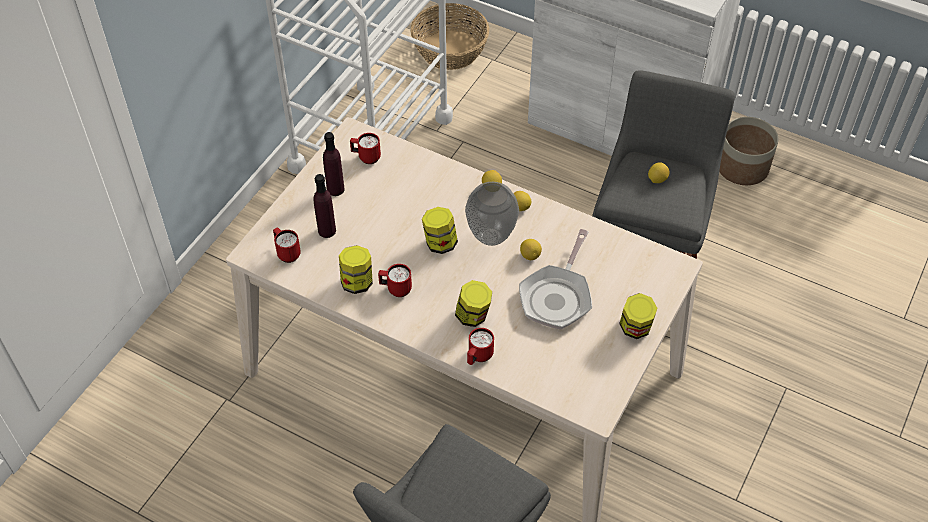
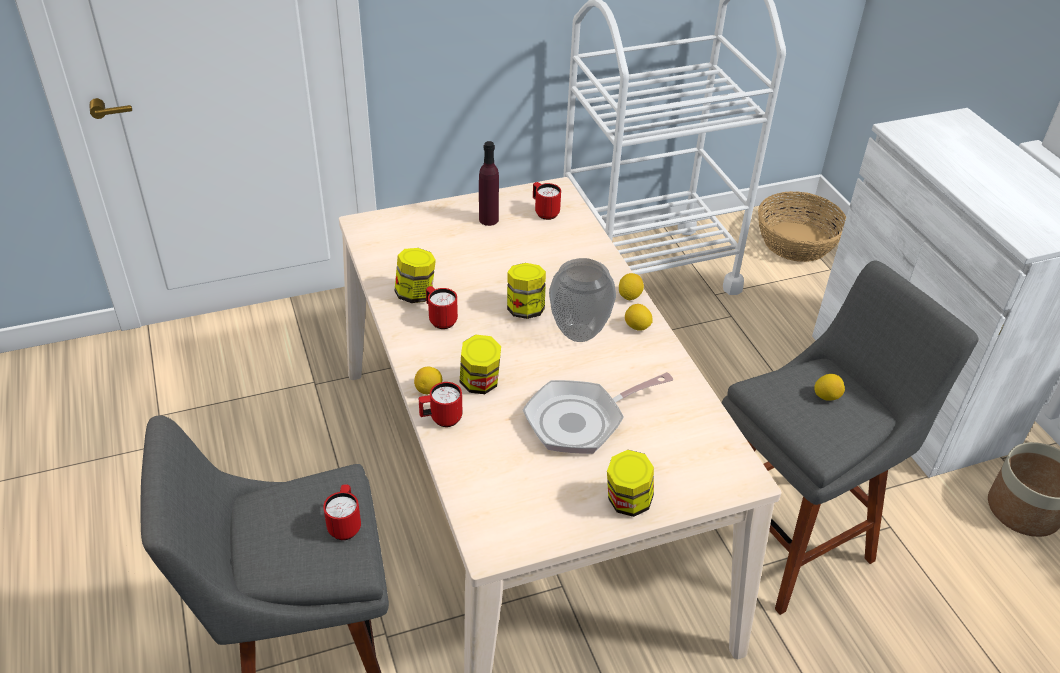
camera: 40 degrees right, 10 degrees down
red mug [273,228,301,263] -> red mug moved to [323,484,361,540]
purple bottle [314,174,336,238] -> none
lemon [520,239,542,260] -> lemon moved to [414,367,442,394]

